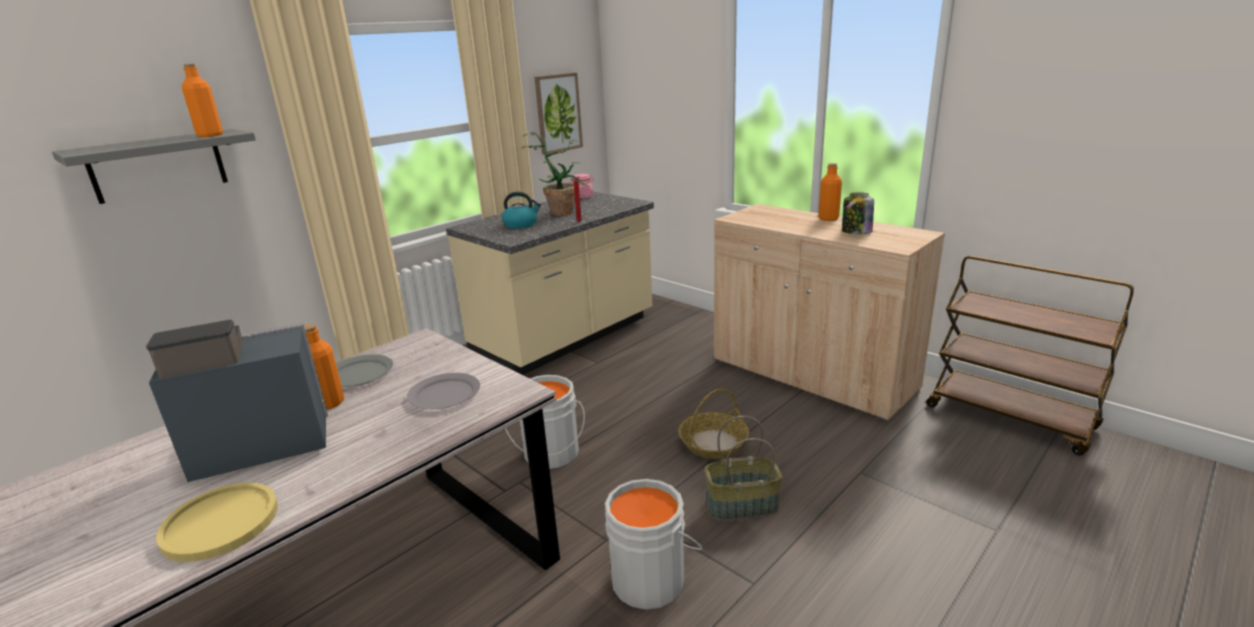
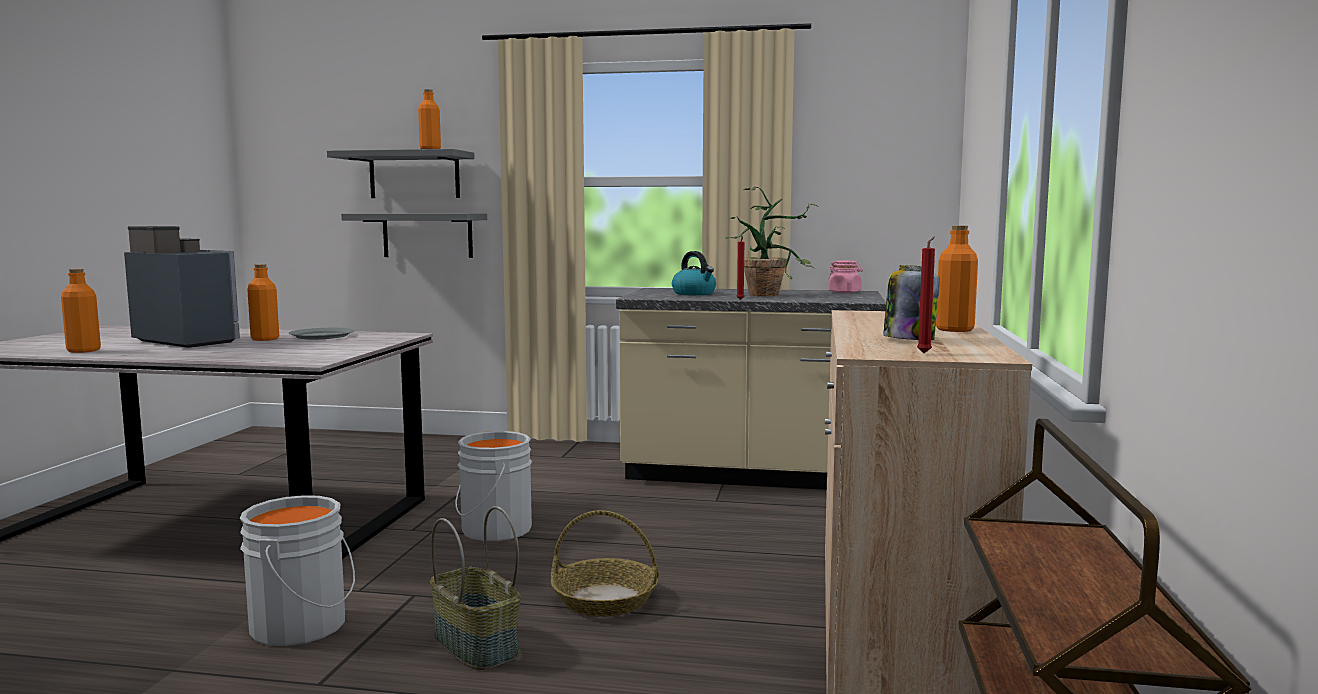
camera: 55 degrees right, 15 degrees down
yellow plate [156,483,278,562] -> orange bottle [61,269,101,353]
grey plate [407,373,480,409] -> none
picture [534,73,583,155] -> none
none -> grey shelf [341,214,487,258]
none -> red candle [917,236,935,353]

